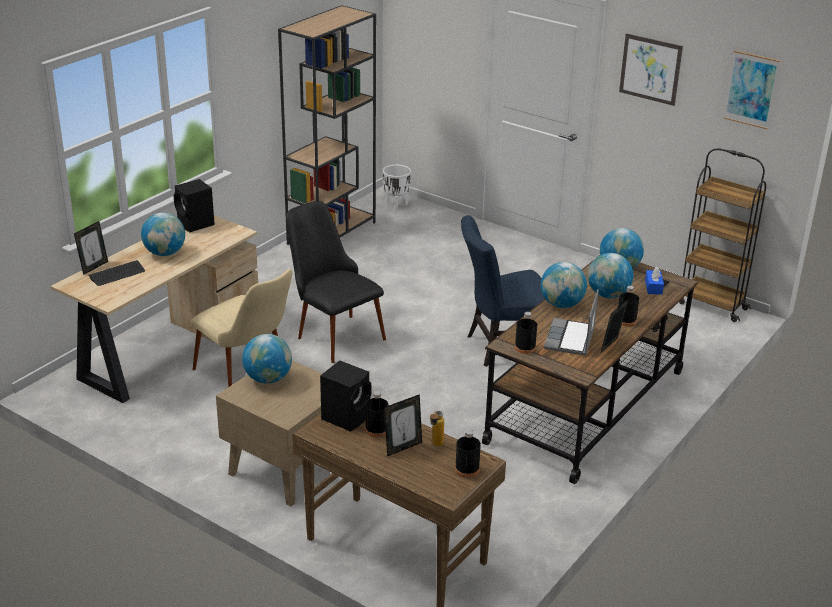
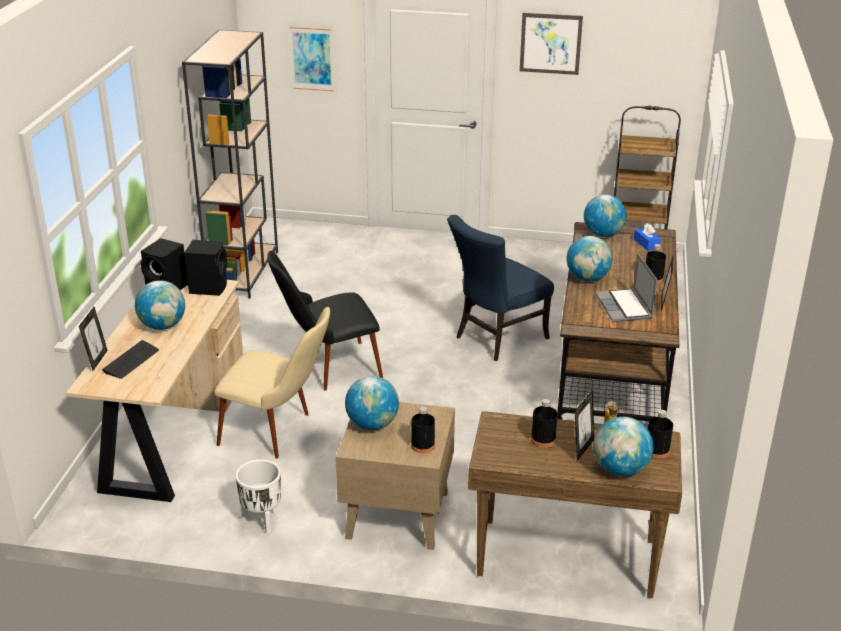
camera: 25 degrees left, 0 degrees up
black chair [286,201,386,363] -> black chair turned 45 degrees counterclockwise [267,251,383,390]
black speaker [320,360,371,432] -> black speaker moved to [184,240,227,296]
white planter [383,165,411,212] -> white planter moved to [236,459,281,533]
black bottle [515,312,537,354] -> black bottle moved to [411,406,435,453]
globe [588,253,634,298] -> globe moved to [593,416,654,476]
picture [723,50,780,129] -> picture moved to [290,27,334,91]

